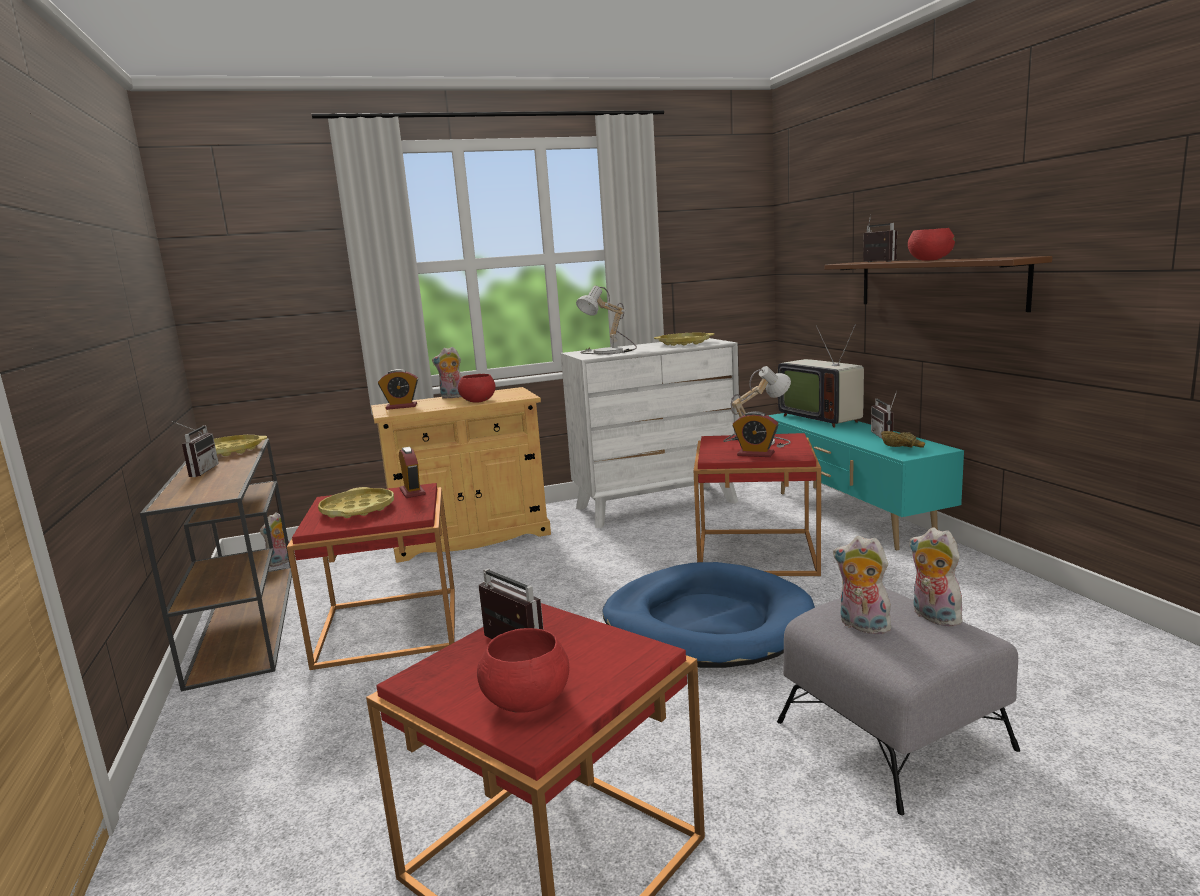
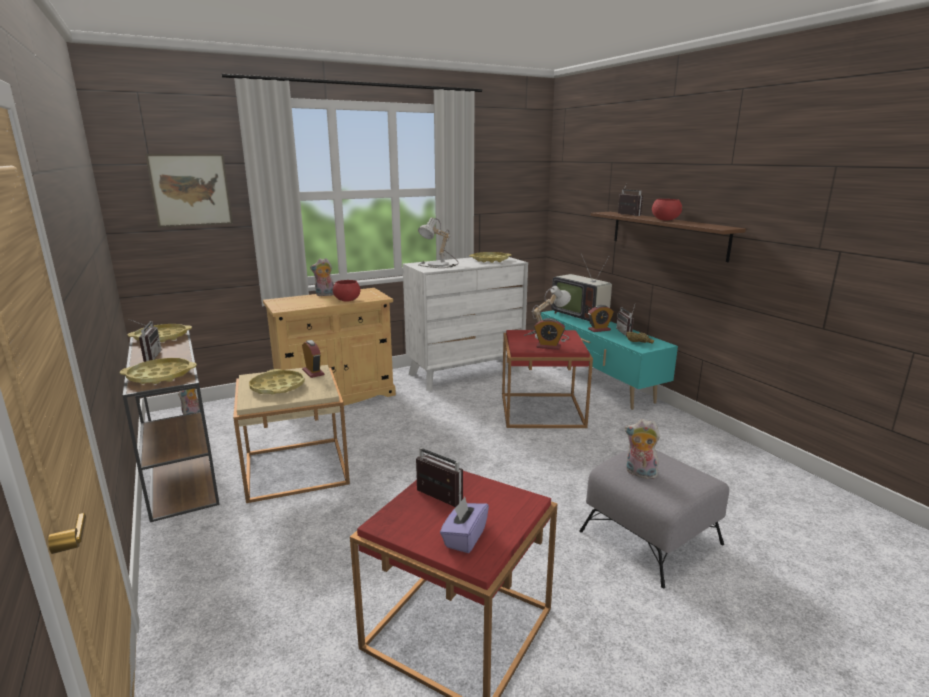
camera: 10 degrees left, 5 degrees up
red side table [287,483,455,670] -> beige side table [233,365,350,503]
alarm clock [378,369,418,410] -> alarm clock moved to [588,305,614,332]
red bowl [477,628,569,713] -> purple tissue box [440,497,489,553]
blue dog bed [603,562,815,668] -> none
plush toy [910,527,963,627] -> none
none -> yellow tray [120,358,197,384]
none -> picture [145,154,233,228]

